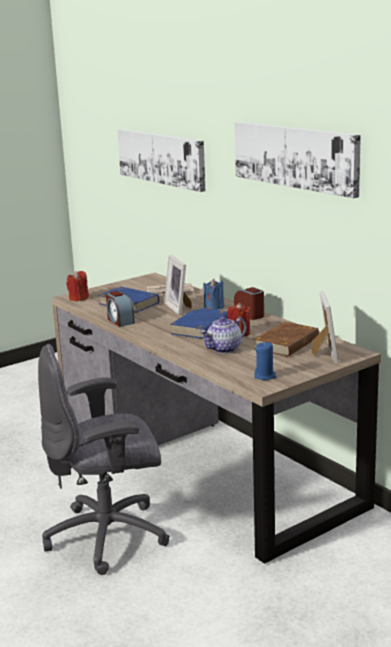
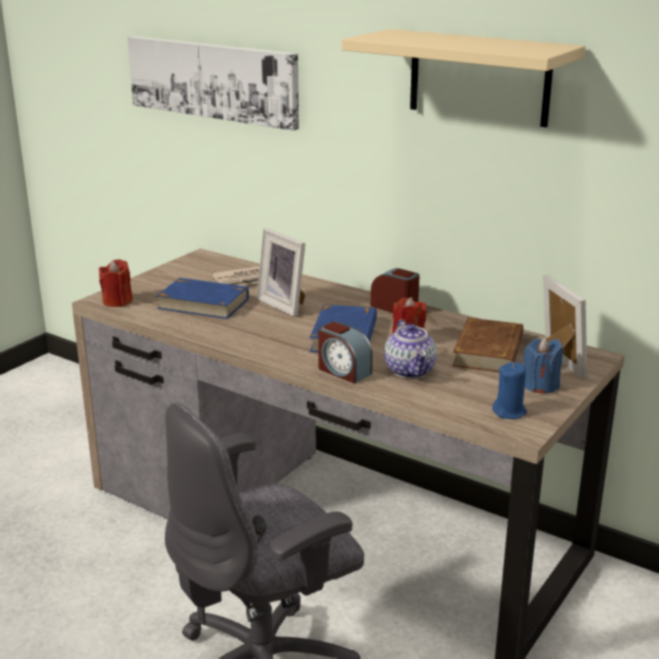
camera: 20 degrees left, 5 degrees up
alarm clock [106,291,135,327] -> alarm clock moved to [318,322,372,384]
teapot [200,316,247,353] -> teapot turned 45 degrees counterclockwise [384,319,437,378]
blue candle [203,279,224,310] -> blue candle moved to [523,337,563,393]
picture [235,122,361,198] -> beige shelf [342,29,586,127]

